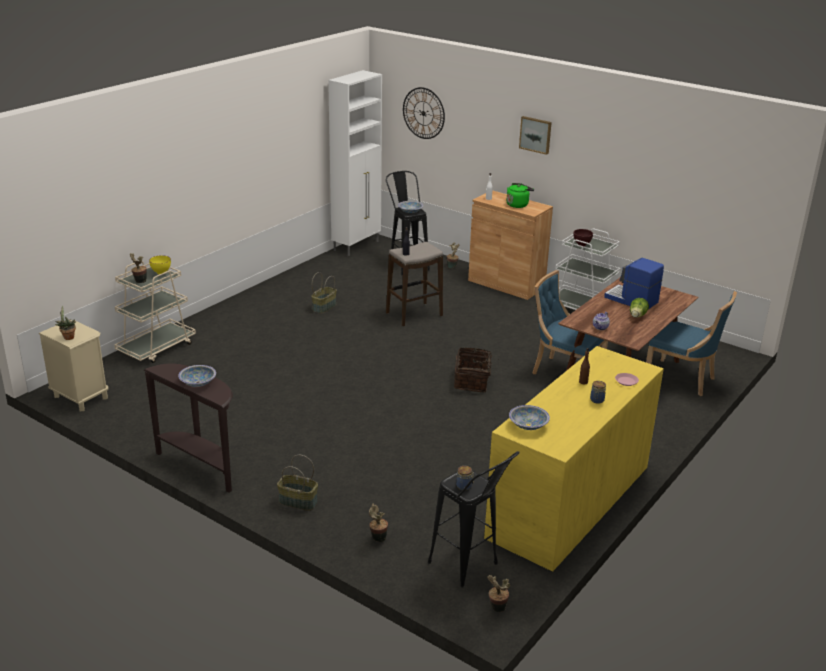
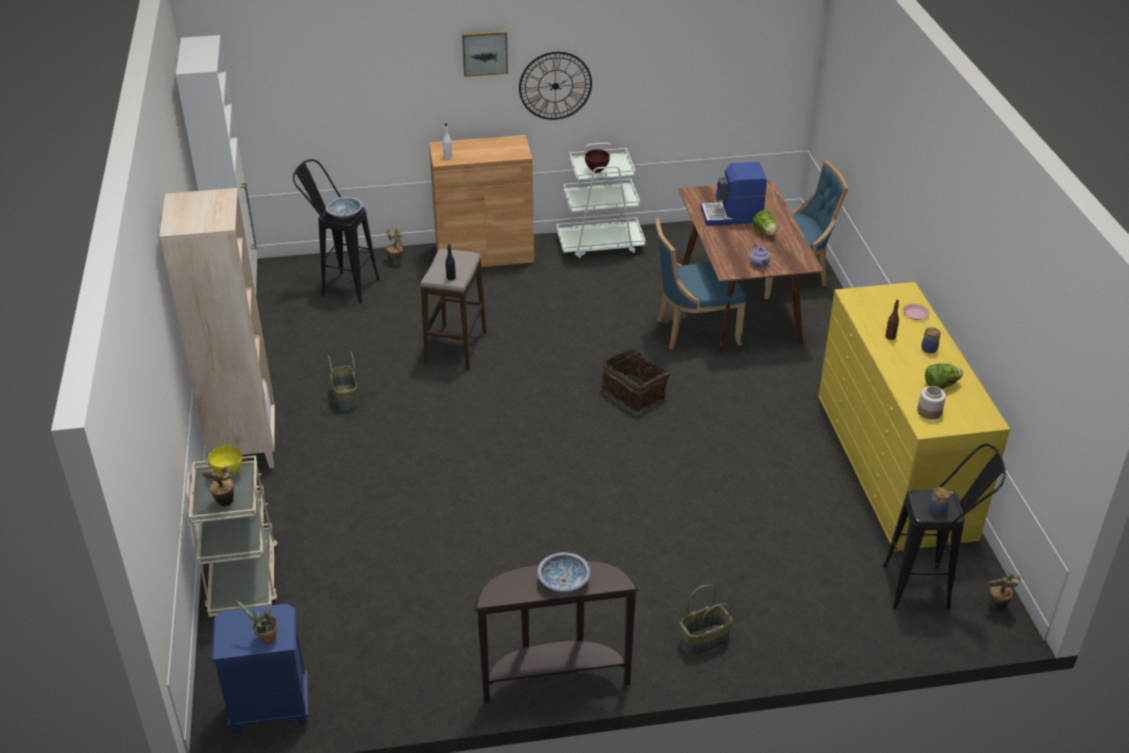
camera: 45 degrees left, 10 degrees up
beige nightstand [39,320,108,411] -> blue nightstand [212,604,308,734]
potted plant [369,503,388,542] -> none
wall clock [403,87,445,139] -> wall clock moved to [519,52,592,120]
green kettle [507,183,534,208] -> none
bowl [509,405,550,430] -> jar [917,386,946,419]
none -> beige bookcase [159,188,275,468]
none -> lettuce [925,363,963,389]

